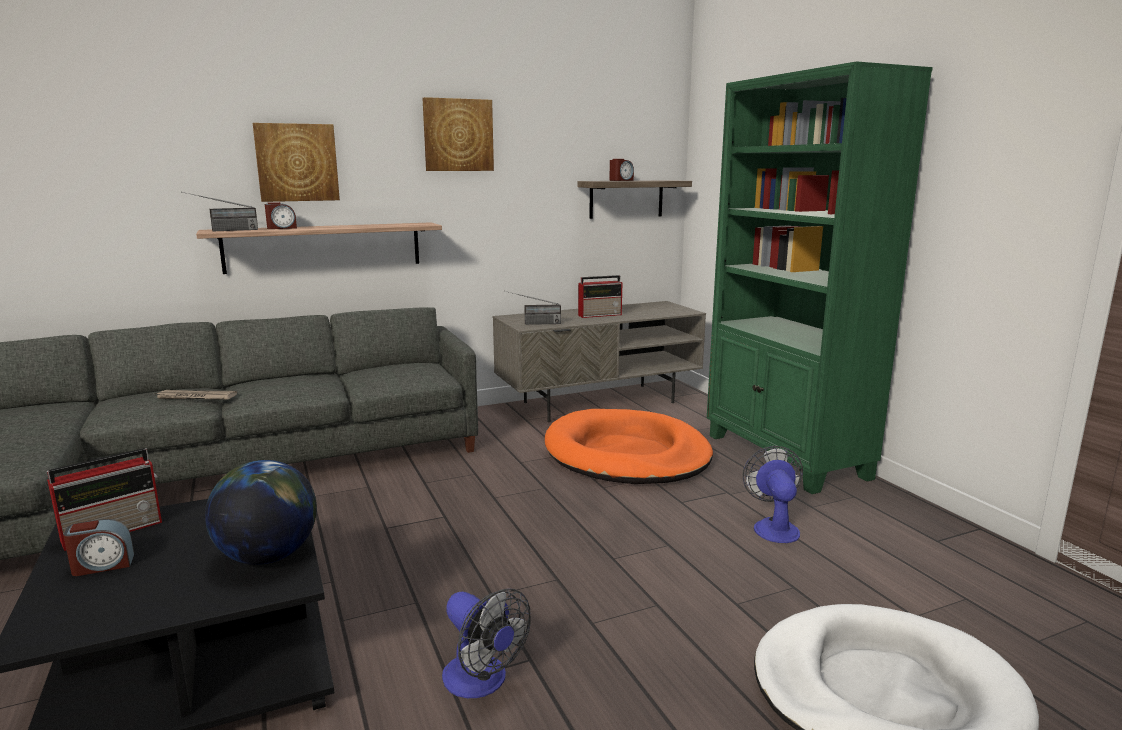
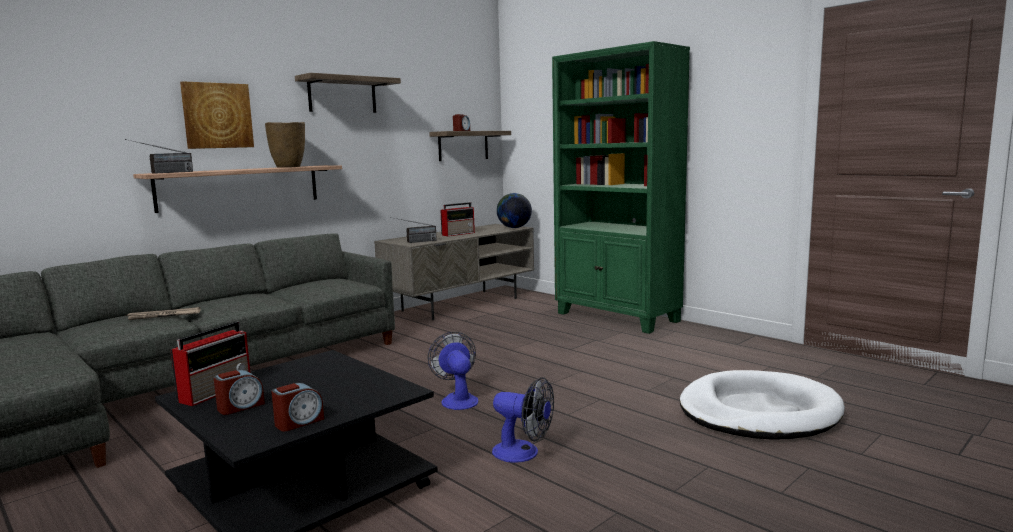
camera: 20 degrees left, 5 degrees down
globe [205,460,317,565] -> globe moved to [497,193,532,228]
alarm clock [265,202,297,229] -> alarm clock moved to [271,383,324,431]
picture [422,97,494,171] -> shelf [295,73,401,113]
orange dog bed [545,409,713,484] -> none
fan [743,446,803,543] -> fan moved to [428,332,479,410]
none -> brown vase [265,122,305,168]

